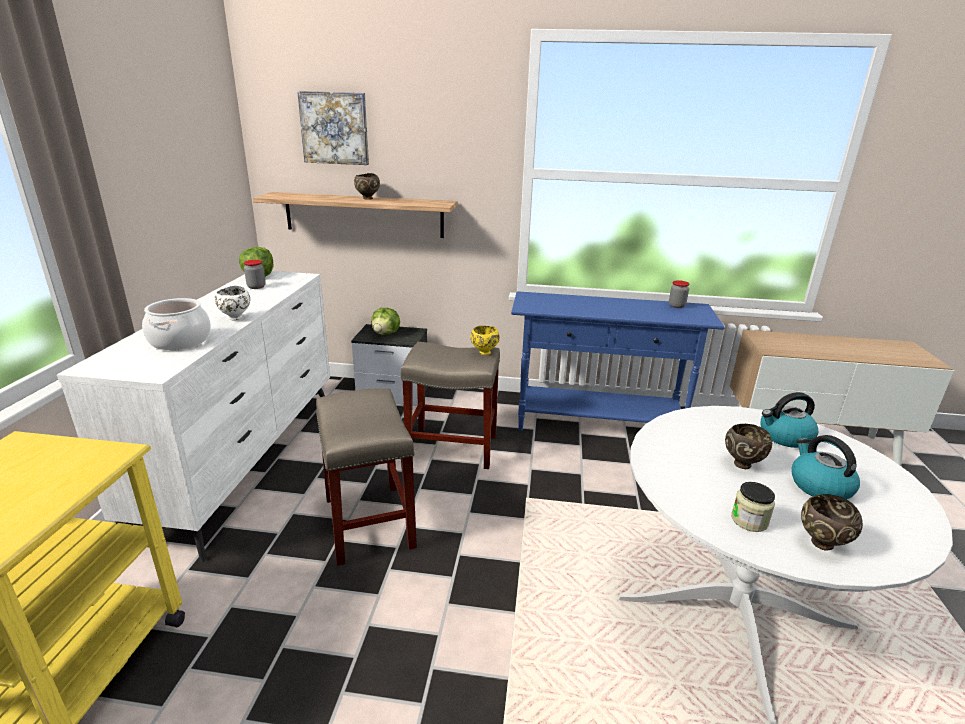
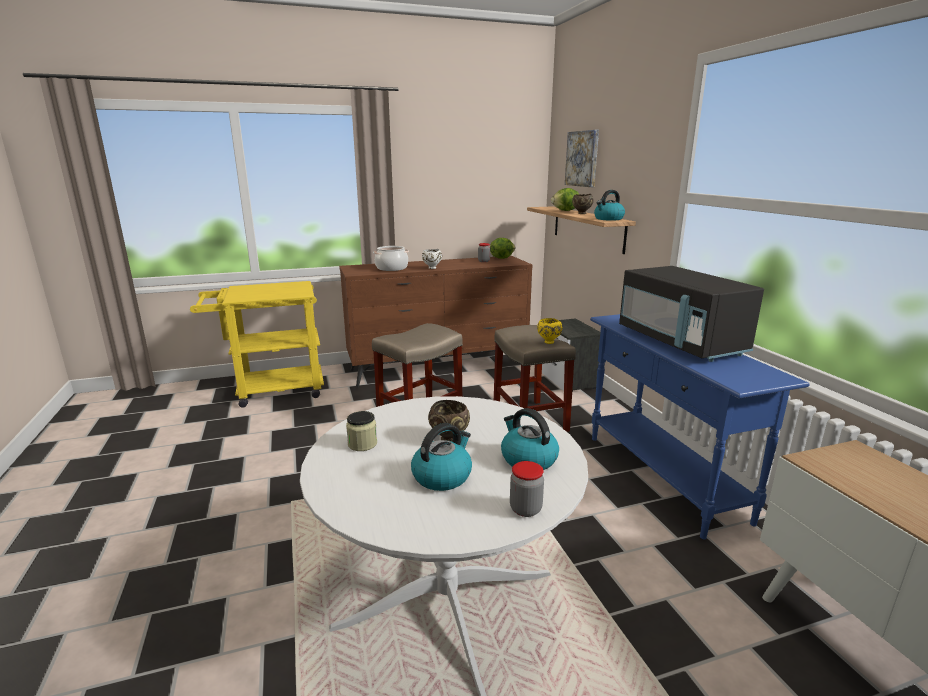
camera: 65 degrees right, 5 degrees down
white dresser [57,271,330,562] -> brown dresser [339,256,532,388]
lettuce [371,308,400,335] -> lettuce moved to [551,188,579,211]
jar [669,280,689,308] -> jar moved to [510,461,544,517]
brown bowl [801,494,863,551] -> none
none -> kettle [594,190,625,221]
none -> black microwave [619,266,764,362]

